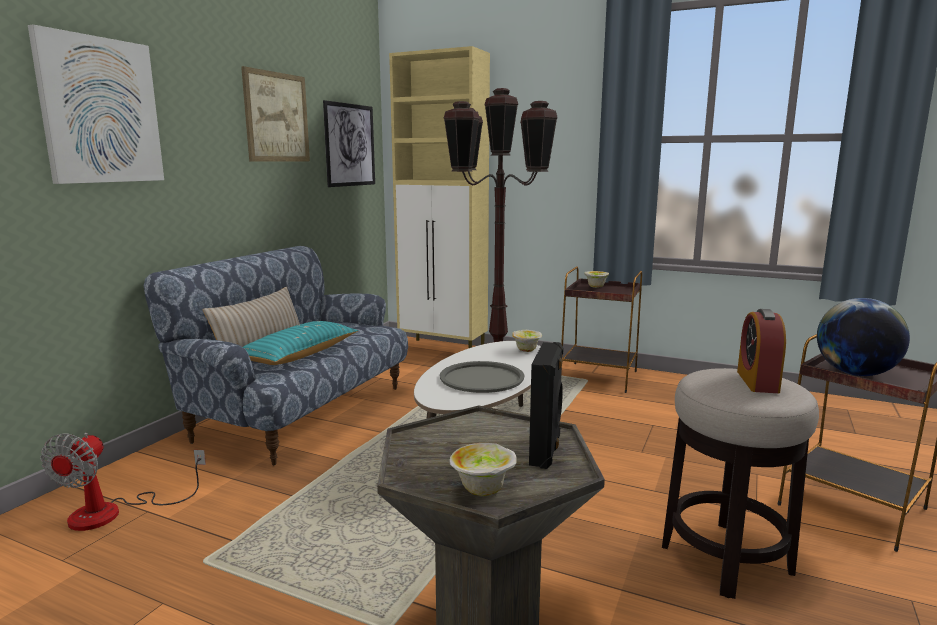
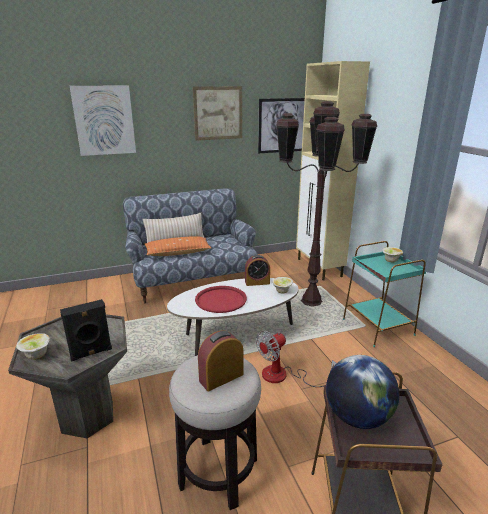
camera: 45 degrees right, 10 degrees up
fan [40,433,206,531] -> fan moved to [256,331,337,387]
turquoise pillow [243,321,358,365] -> orange pillow [145,236,211,256]
grey tray [440,361,524,393] -> red tray [195,286,247,313]
brown side table [561,266,642,393] -> turquoise side table [343,241,426,347]
none -> alarm clock [245,255,270,286]

